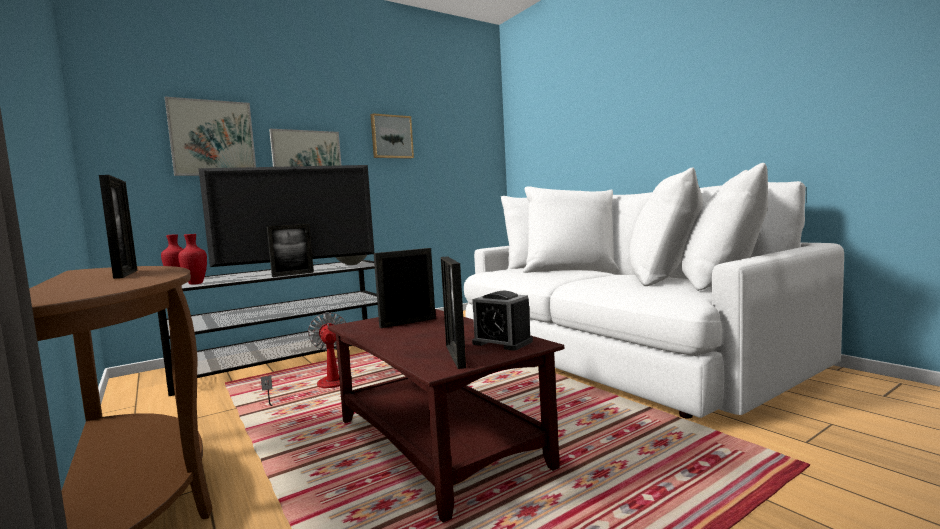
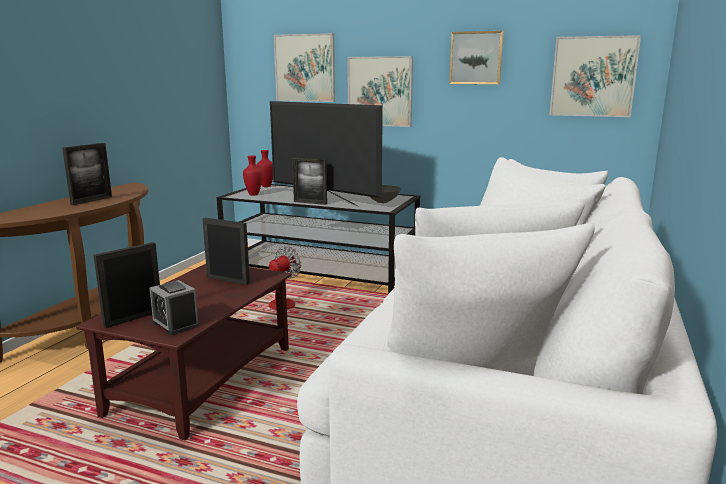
camera: 55 degrees right, 10 degrees up
alarm clock [472,291,533,351] -> alarm clock turned 45 degrees counterclockwise [150,280,199,335]
none -> picture [550,35,641,117]

